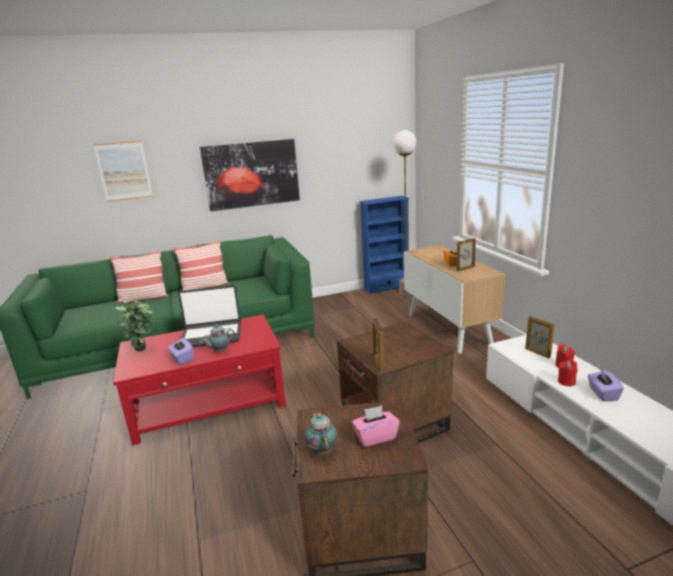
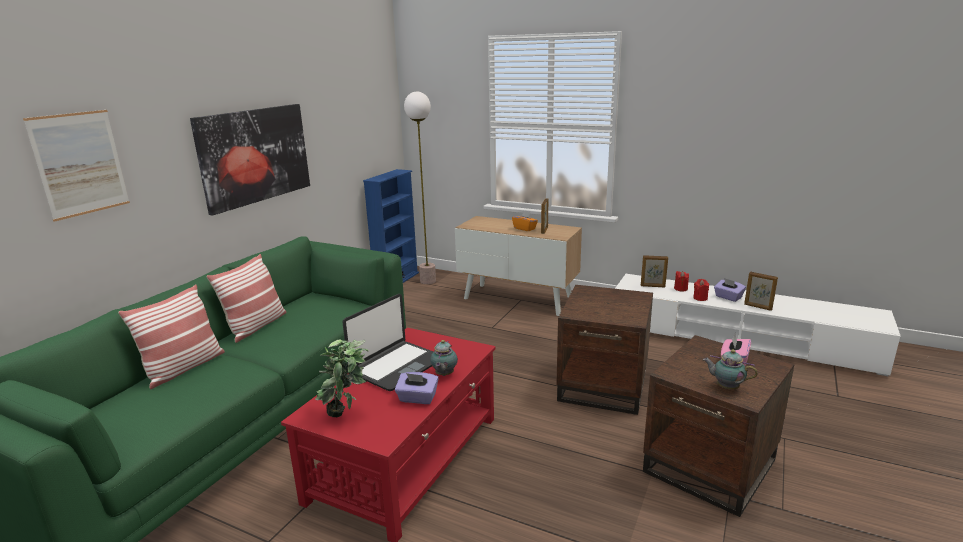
camera: 45 degrees left, 0 degrees up
picture frame [372,318,384,372] -> picture frame moved to [744,272,778,311]

